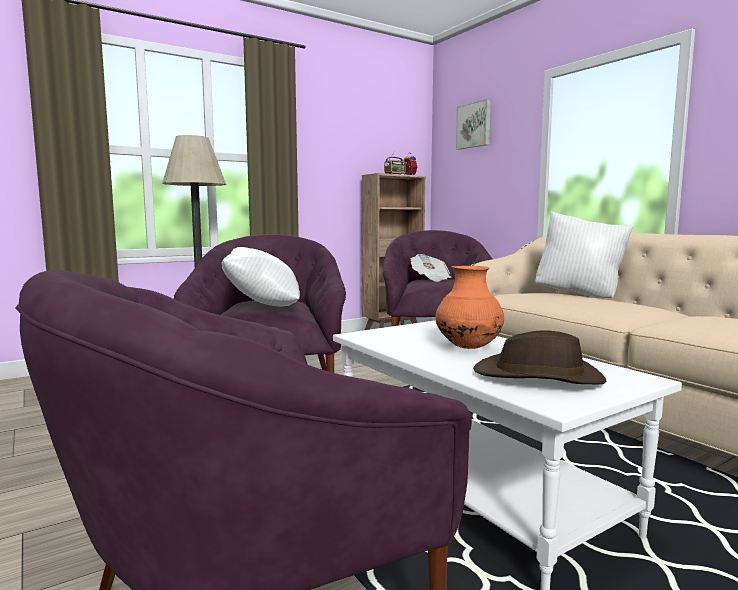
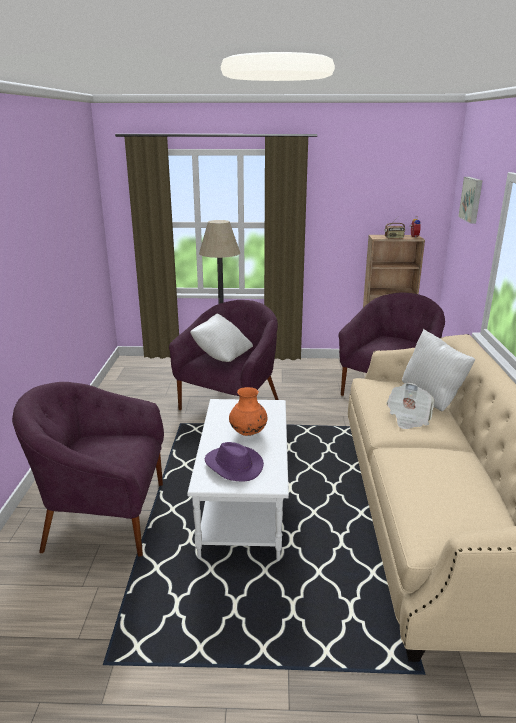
camera: 35 degrees right, 15 degrees up
newspaper [411,254,451,282] -> newspaper moved to [387,383,435,429]
brown hat [473,330,606,384] -> purple hat [205,442,264,482]

